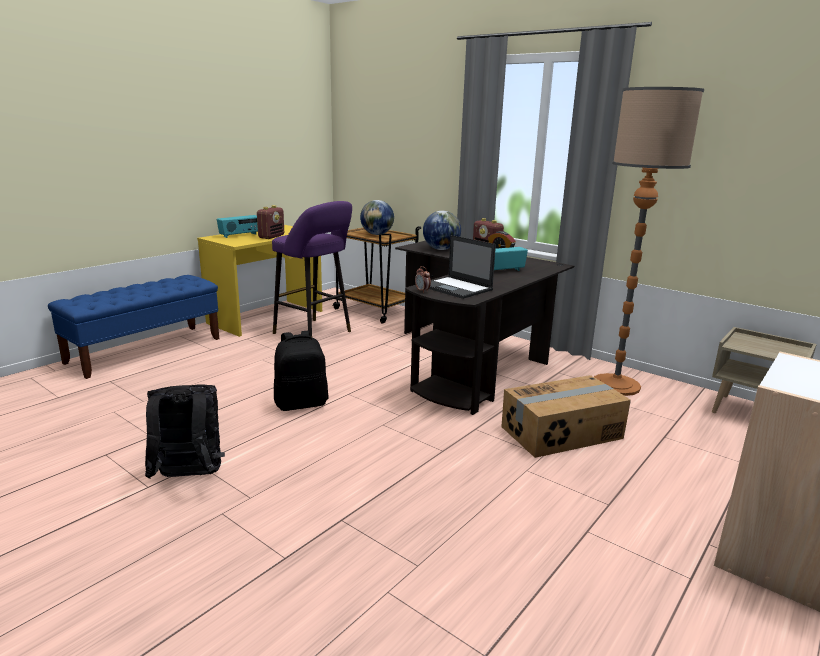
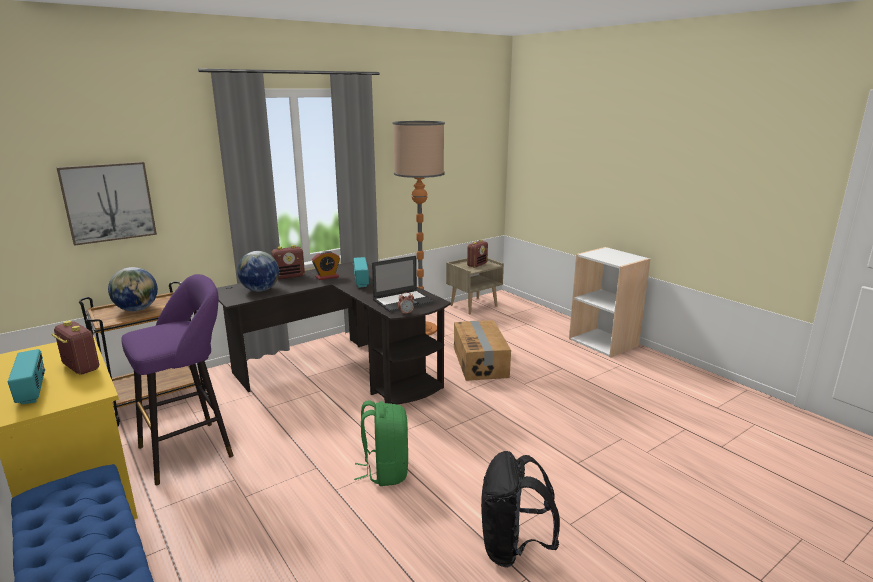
camera: 75 degrees left, 0 degrees up
black backpack [274,331,329,411] -> green backpack [354,400,408,486]
none -> picture [56,162,157,246]
none -> radio [467,240,488,268]

